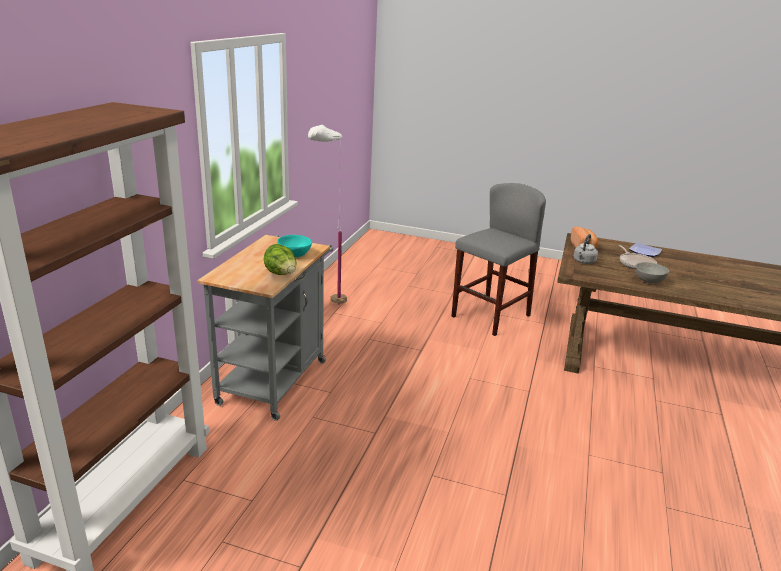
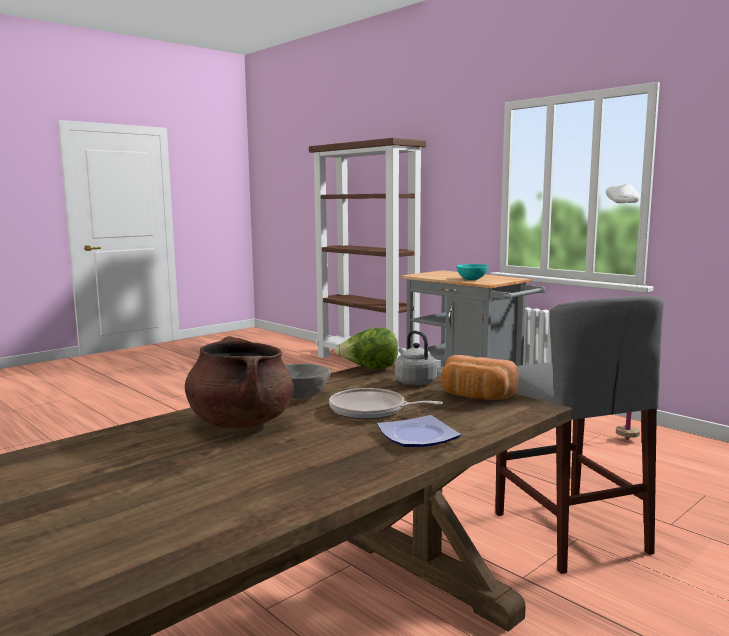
camera: 120 degrees right, 15 degrees down
lettuce [264,244,297,275] -> lettuce moved to [336,328,398,369]
none -> brown cooking pot [185,336,294,428]

